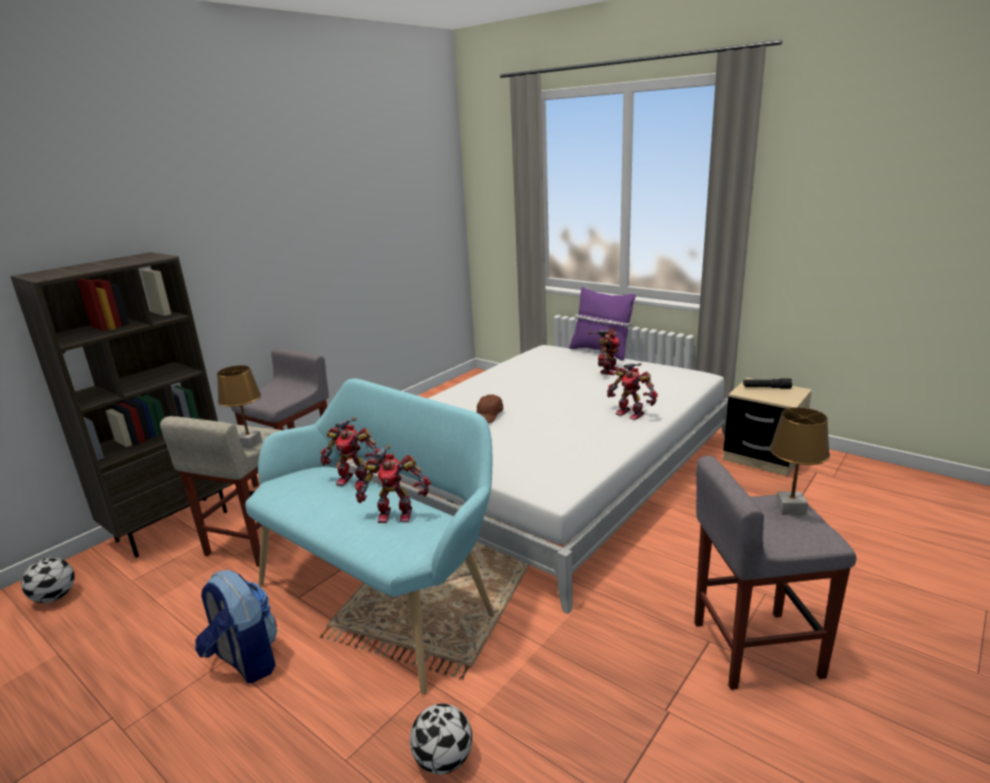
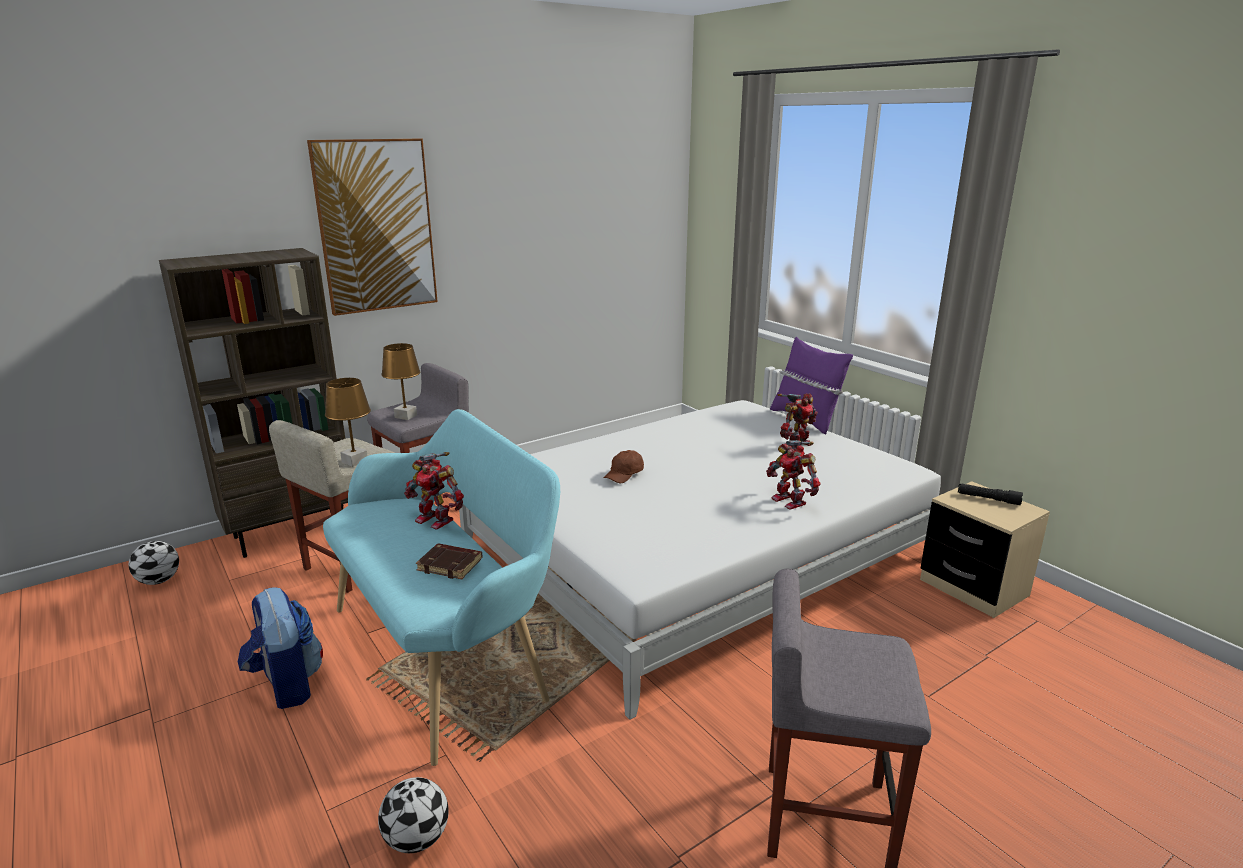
camera: 15 degrees right, 0 degrees up
toy robot [356,445,430,523] -> brown book [416,543,483,579]
brown table lamp [770,407,830,516] -> brown table lamp moved to [381,343,420,420]
none -> picture [307,139,438,316]

